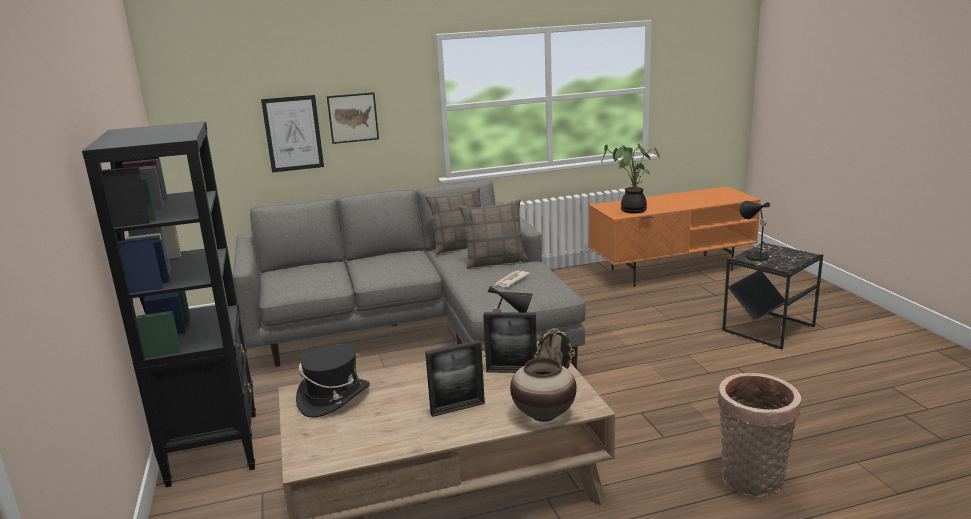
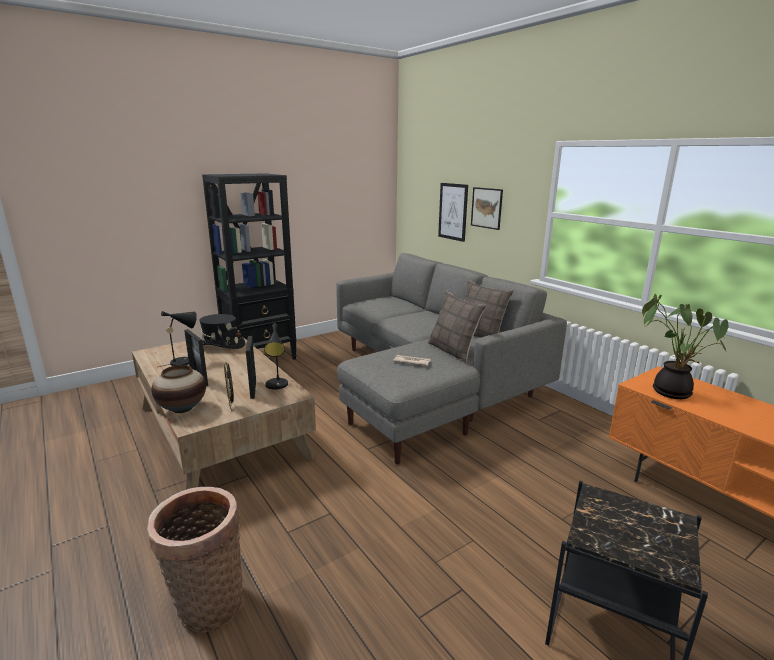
camera: 70 degrees right, 0 degrees up
black table lamp [740,201,773,264] -> black table lamp moved to [159,311,197,367]

